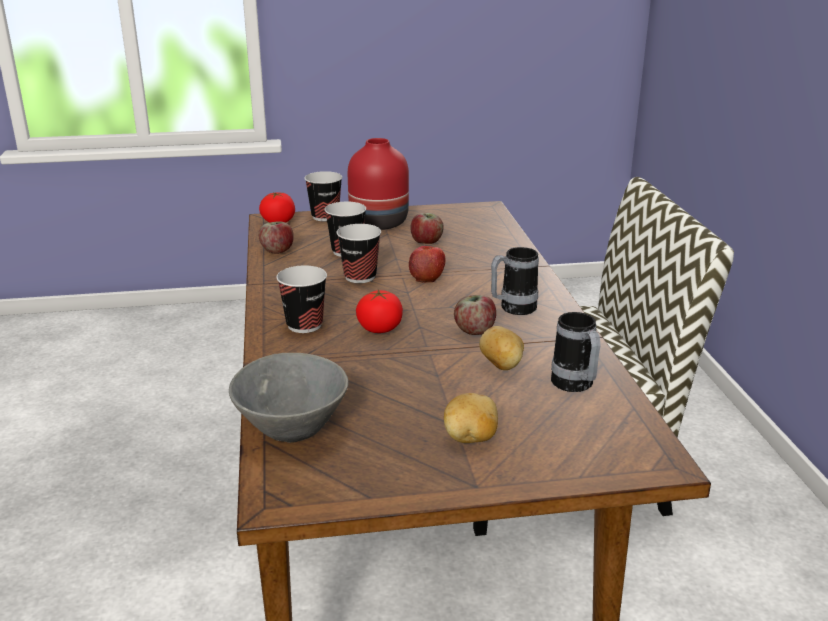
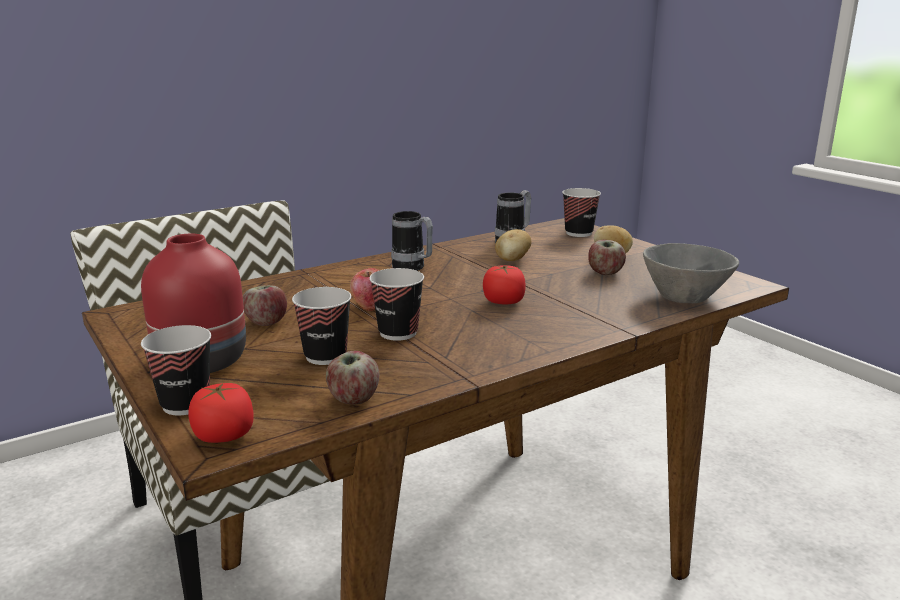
camera: 115 degrees left, 5 degrees down
cup [276,265,327,333] -> cup moved to [562,188,601,237]
apple [454,295,496,335] -> apple moved to [588,240,626,275]

